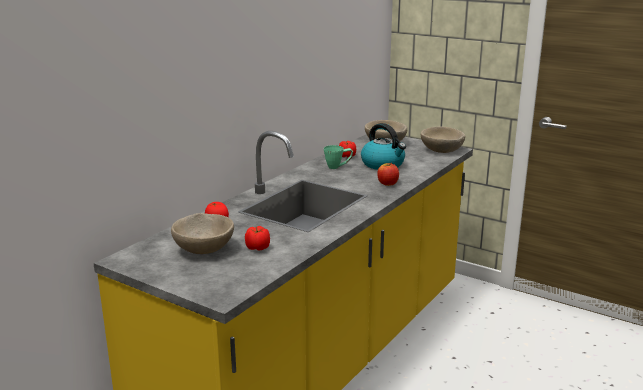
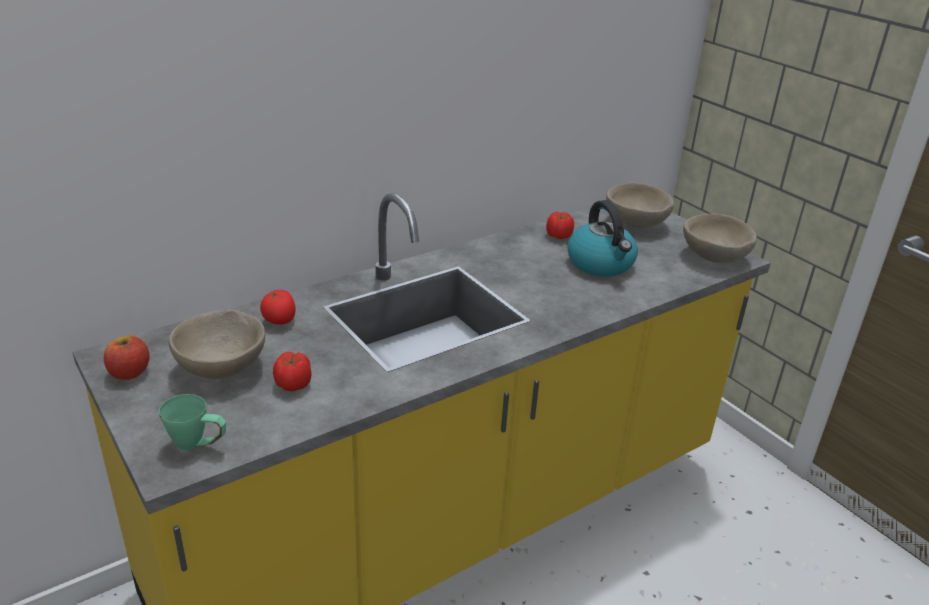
camera: 20 degrees right, 10 degrees up
green mug [324,145,353,169] -> green mug moved to [159,394,226,451]
apple [377,163,399,186] -> apple moved to [104,335,149,380]

